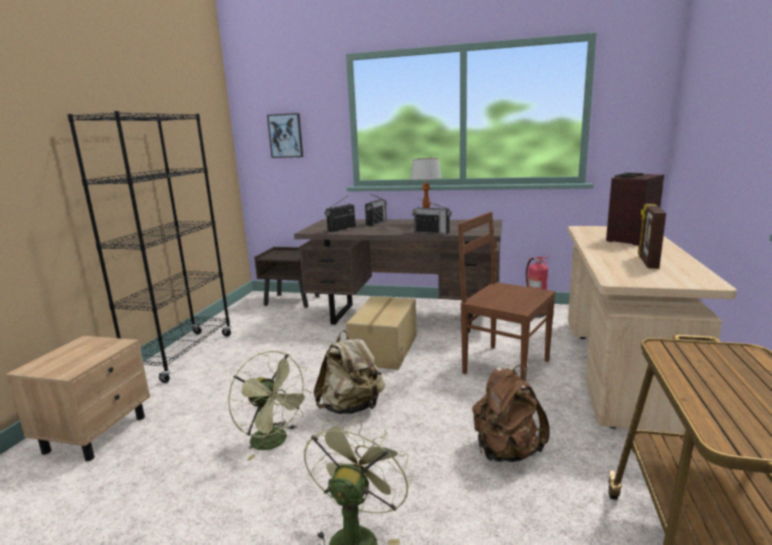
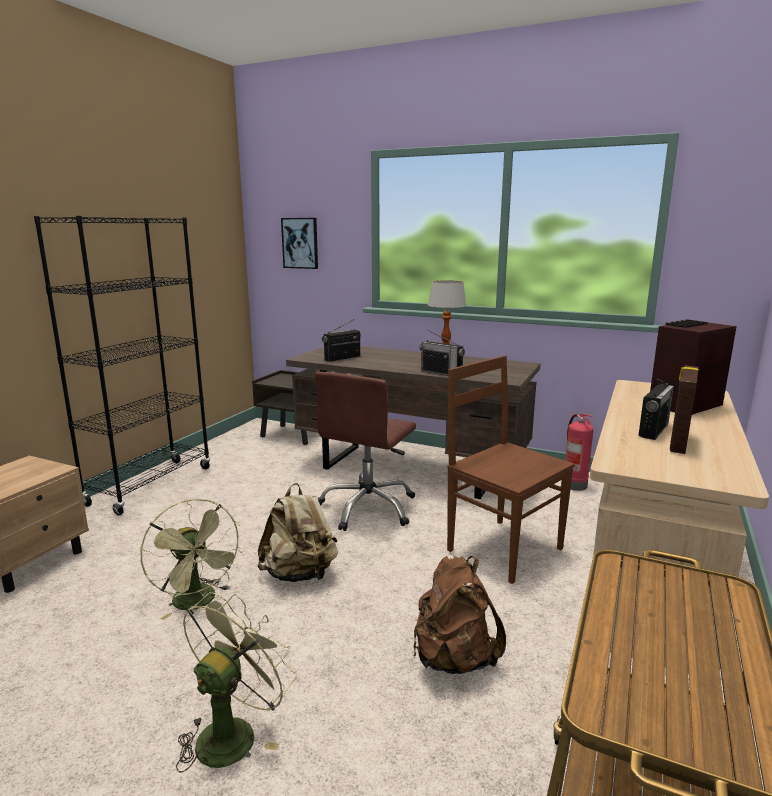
camera: 10 degrees right, 0 degrees up
cardboard box [346,296,417,370] -> brown office chair [315,372,416,531]
radio [365,194,387,226] -> radio moved to [638,379,674,440]

